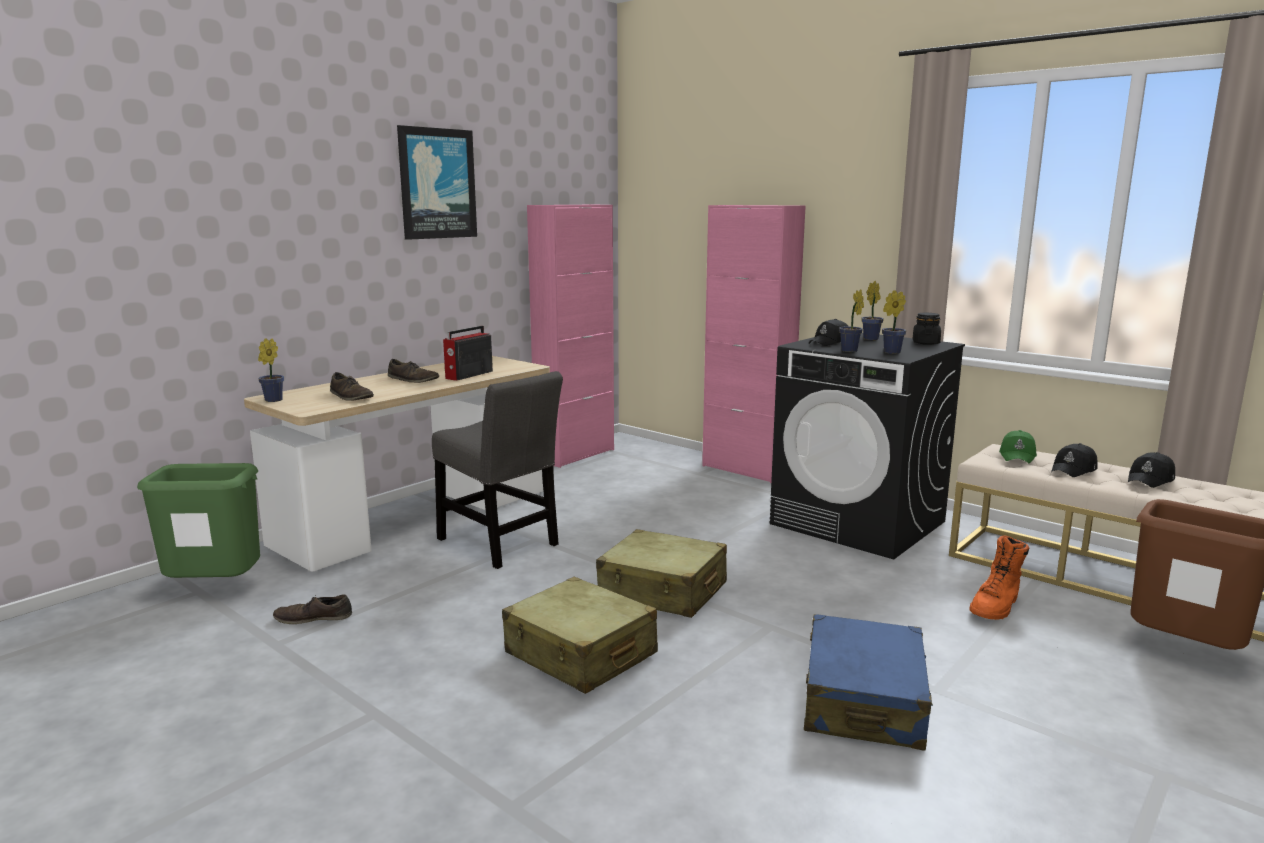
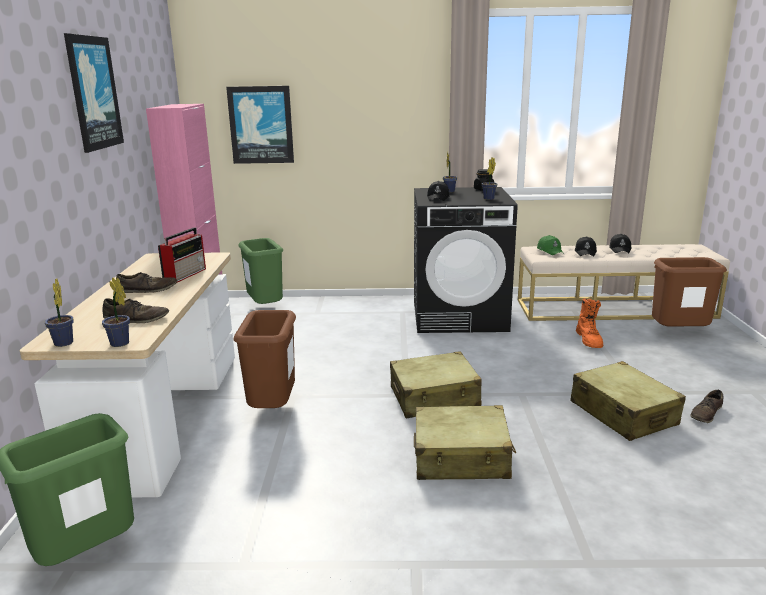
camera: 40 degrees left, 5 degrees up
brown shoe [273,594,352,624] -> brown shoe moved to [691,390,723,423]
grey chair [432,371,563,569] -> brown trash can [233,310,296,408]
radio [443,326,493,381] -> radio turned 150 degrees counterclockwise [158,227,206,282]
pink cabinet [702,205,806,483] -> none
blue suitcase [804,614,933,751] -> beige suitcase [570,361,686,441]
potted plant [839,289,864,352] -> potted plant moved to [102,277,130,347]
none -> picture [226,86,294,164]
none -> green trash can [238,238,283,304]

